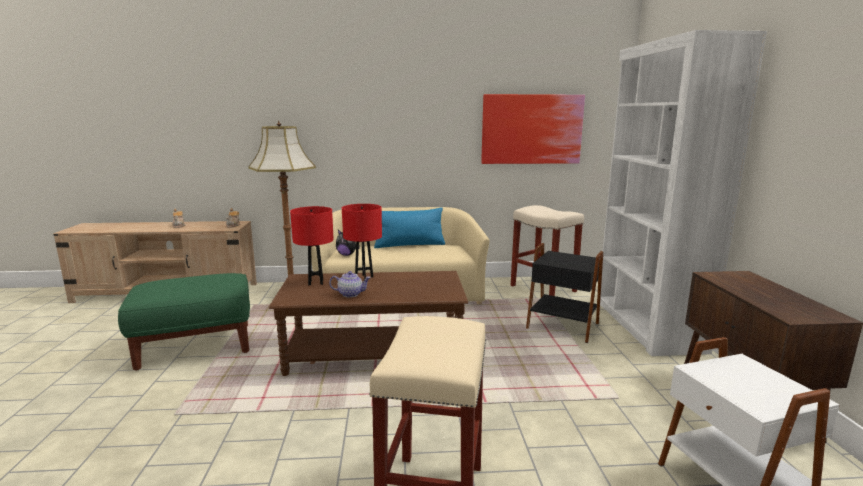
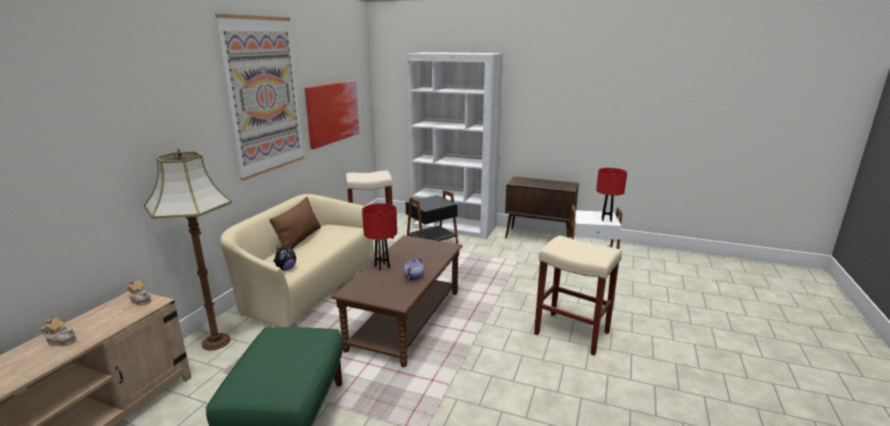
camera: 65 degrees left, 5 degrees up
red table lamp [290,206,334,286] -> red table lamp moved to [596,168,627,222]
blue pillow [374,207,445,248] -> brown pillow [269,197,321,249]
none -> picture [215,14,305,181]

